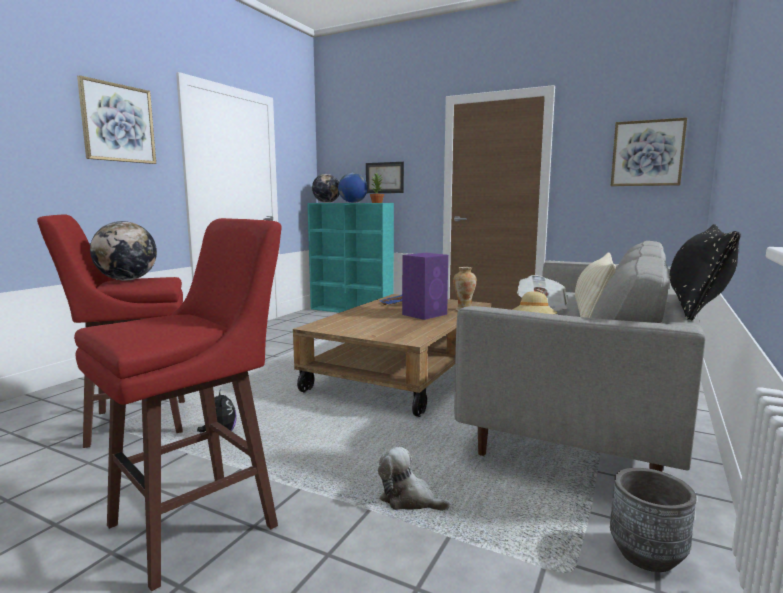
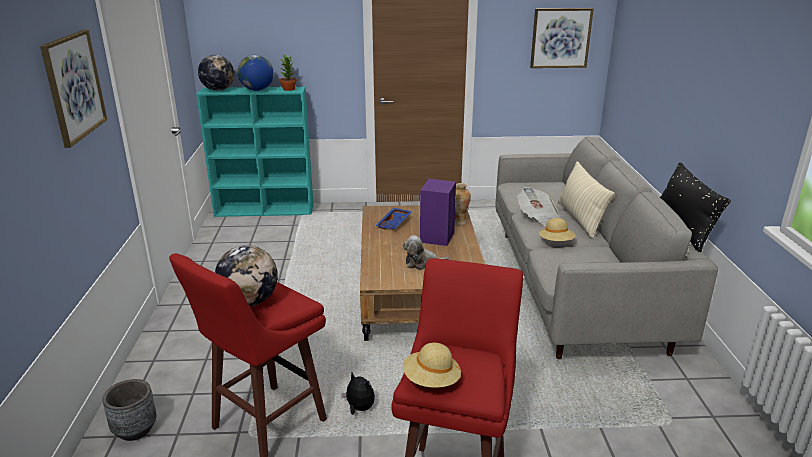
camera: 30 degrees left, 15 degrees up
picture [366,162,404,193] -> none
plush toy [378,447,450,511] -> plush toy moved to [403,235,449,270]
grey planter [610,468,697,572] -> grey planter moved to [102,379,157,441]
none -> beige hat [403,343,461,388]

